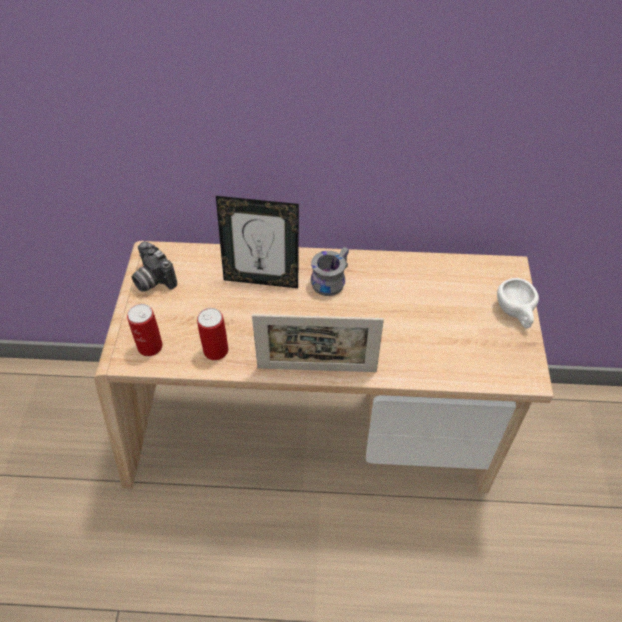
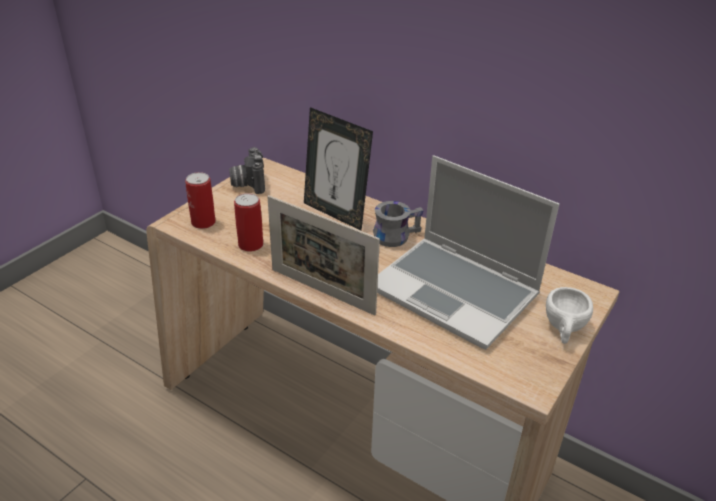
camera: 30 degrees right, 15 degrees down
none -> laptop [377,155,560,350]

